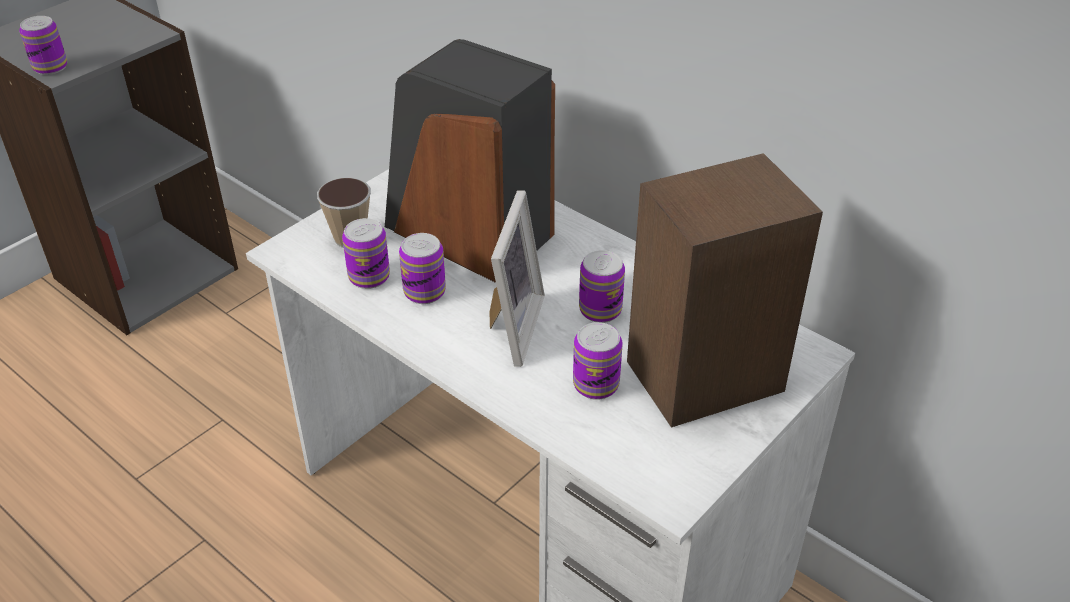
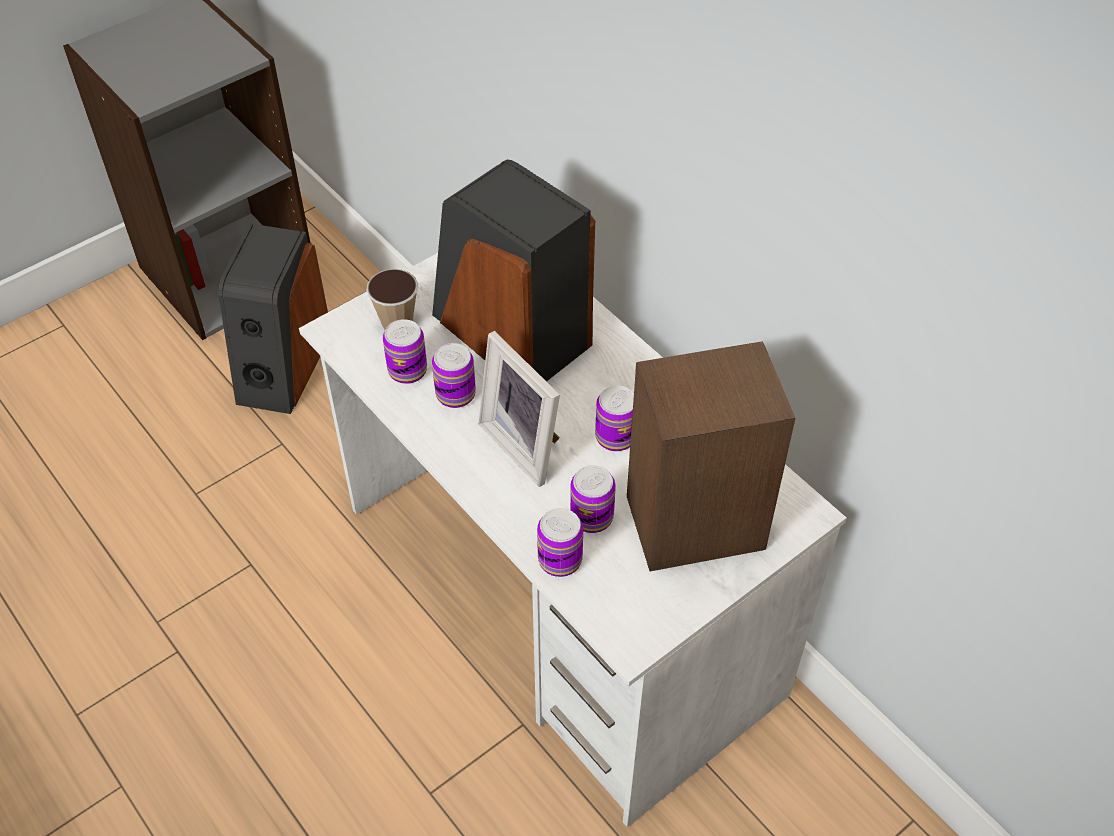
camera: 10 degrees right, 10 degrees up
can [19,16,67,75] -> can moved to [537,508,583,577]
picture frame [489,190,545,367] -> picture frame turned 120 degrees clockwise [479,331,560,487]
none -> speaker [218,224,328,414]

